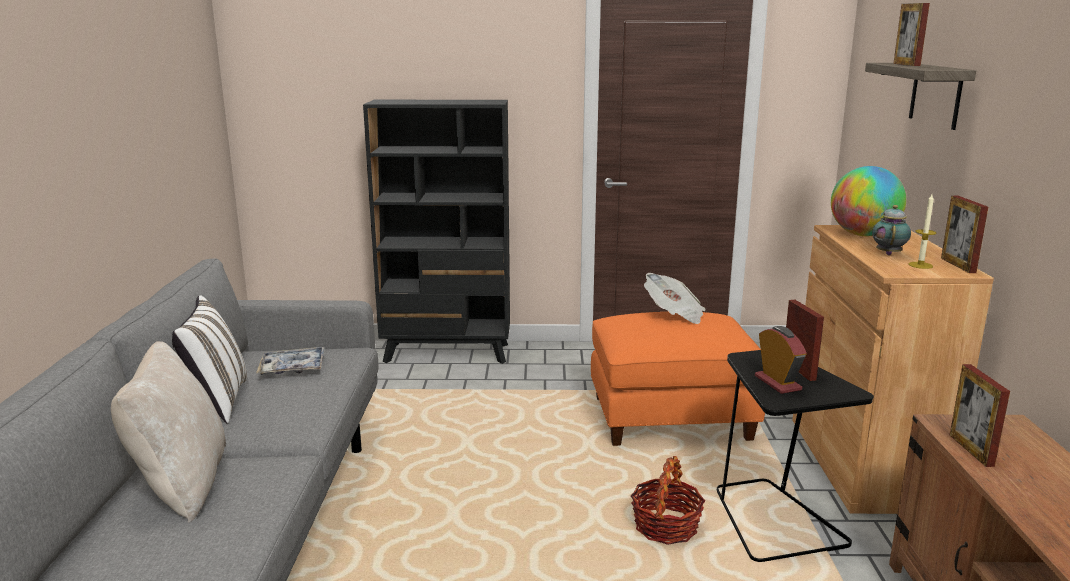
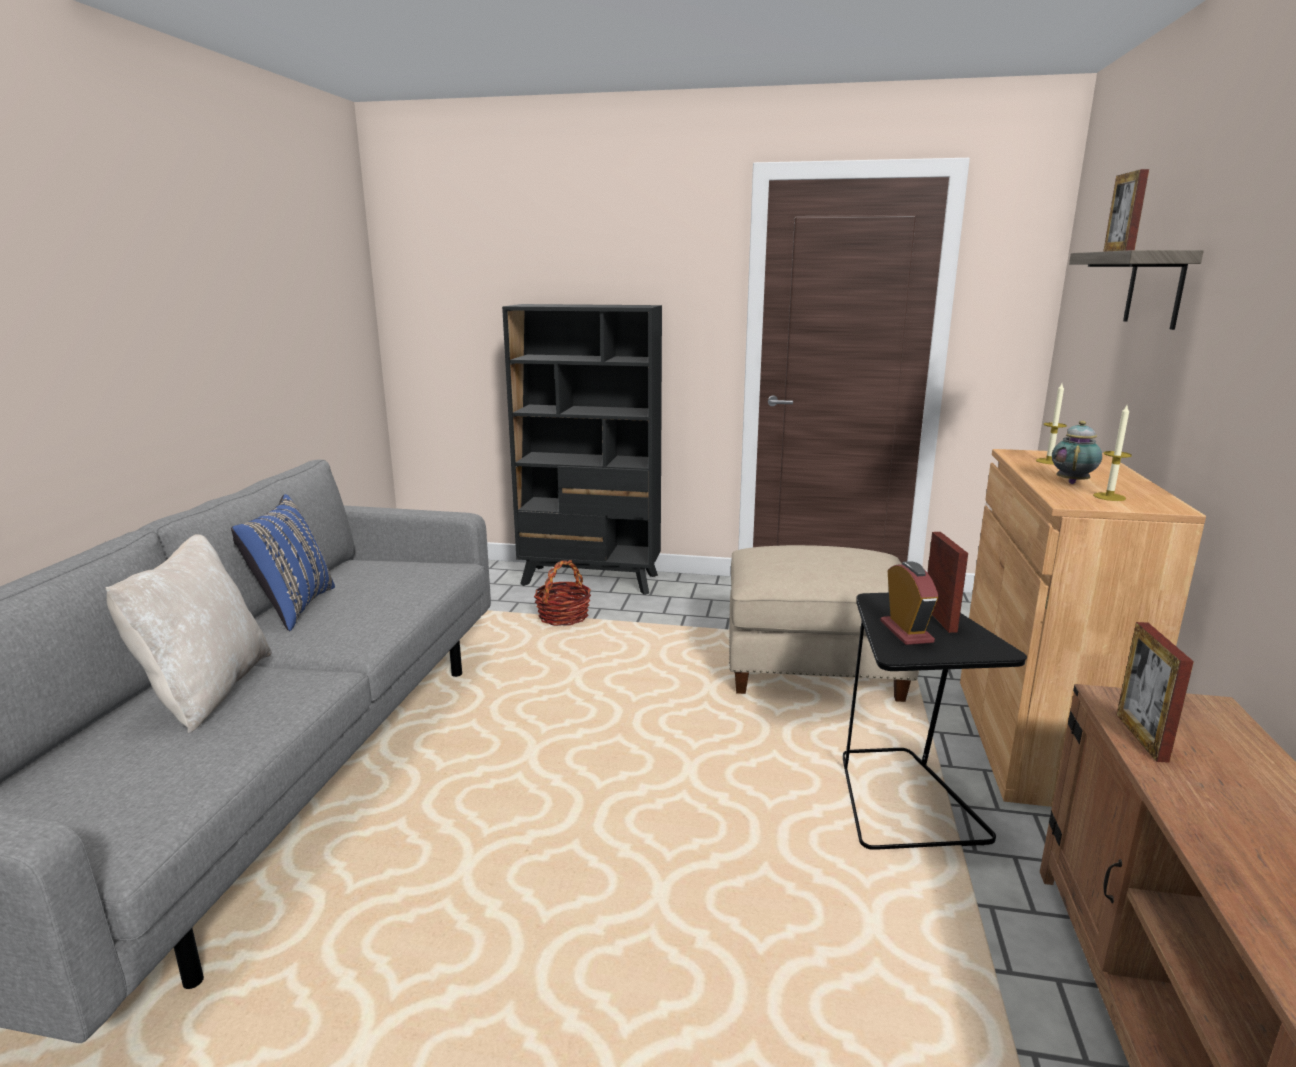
camera: 10 degrees right, 0 degrees up
white pillow [172,295,247,424] -> blue pillow [231,494,335,631]
tray [256,347,325,375] -> none
orange ottoman [591,312,765,446] -> beige ottoman [729,545,919,702]
basket [631,456,705,545] -> basket moved to [534,560,591,626]
newspaper [644,273,705,324] -> none
globe [831,166,906,236] -> candle [1036,383,1067,464]
picture frame [941,196,988,273] -> none

